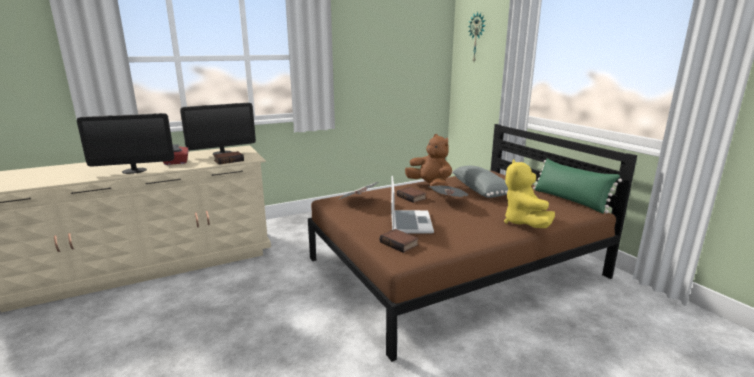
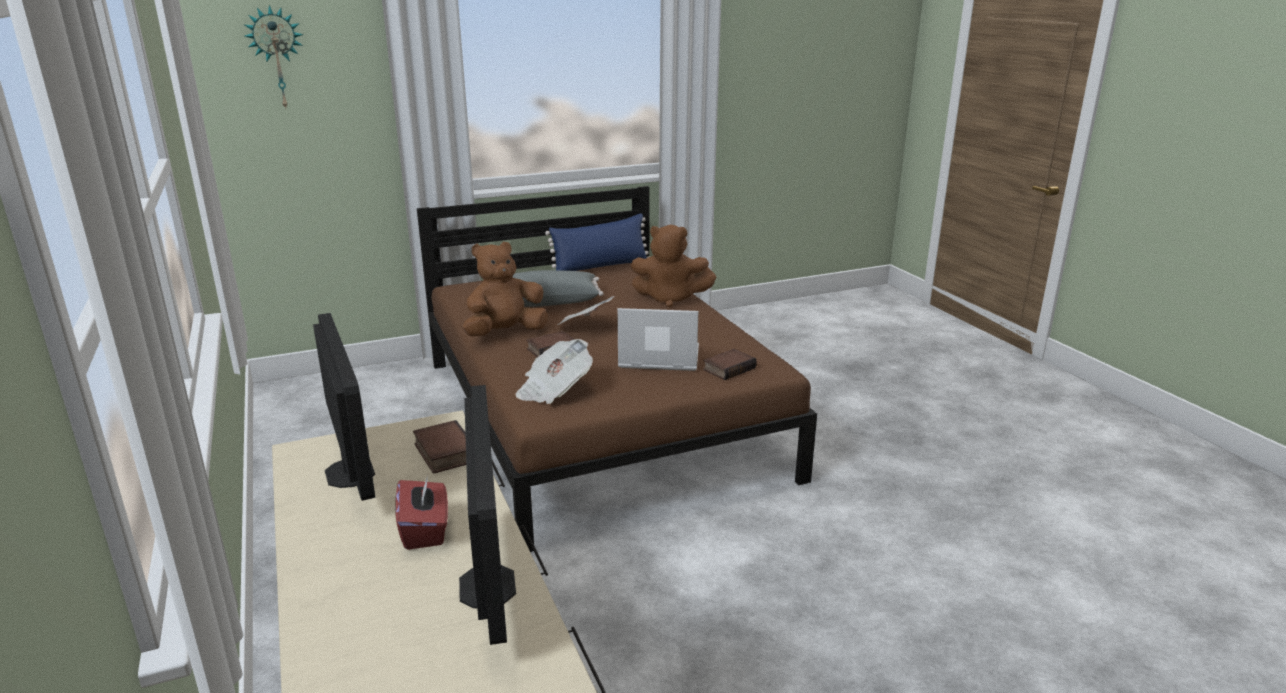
camera: 85 degrees left, 5 degrees up
yellow plush toy [504,159,555,228] -> brown plush toy [631,225,716,307]
green pillow [533,158,622,214] -> blue pillow [545,213,649,271]

